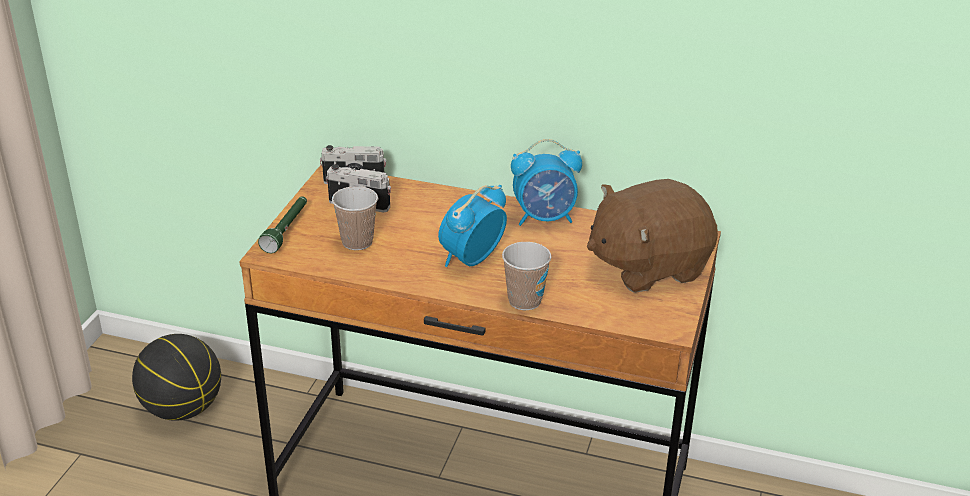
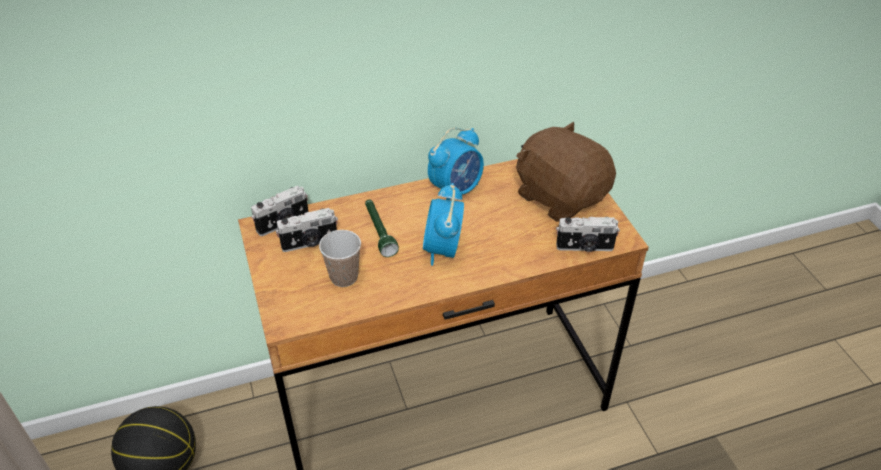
camera: 35 degrees left, 10 degrees up
green flashlight [258,196,307,253] -> green flashlight moved to [365,200,399,257]
cup [502,242,551,310] -> none
brown plush toy [587,179,718,293] -> brown plush toy turned 105 degrees clockwise [516,122,616,222]
none -> camera [556,217,620,252]

